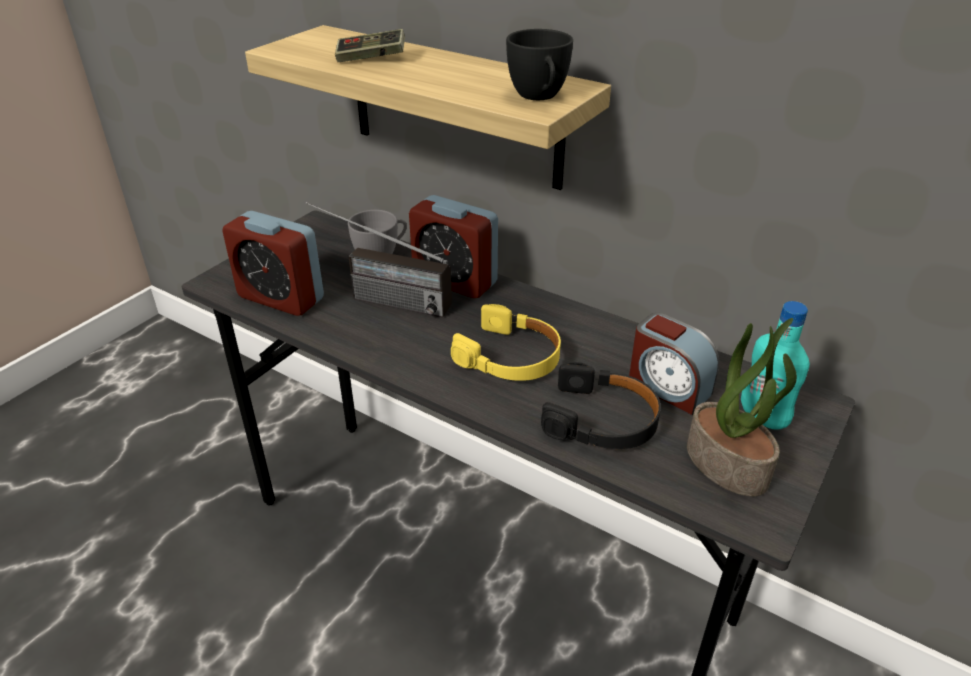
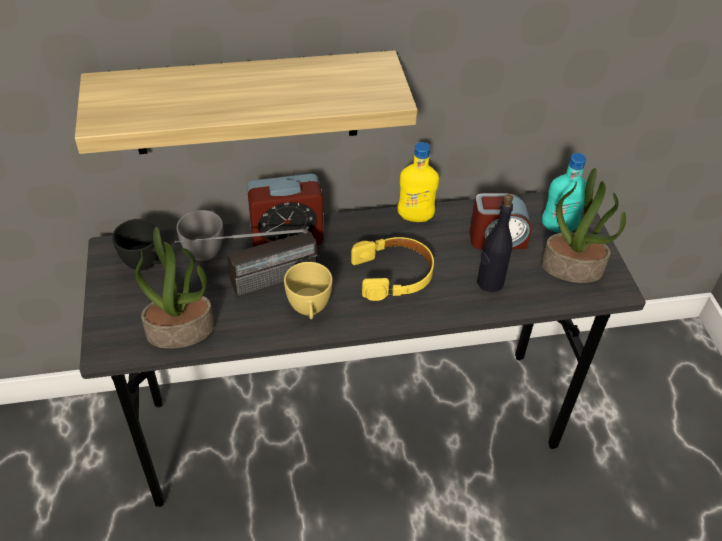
camera: 45 degrees left, 10 degrees up
alarm clock [222,211,324,316] -> potted plant [135,227,214,349]
game controller [335,29,405,62] -> none
black cup [506,29,573,100] -> black cup moved to [112,219,162,270]
black headphones [541,362,661,449] -> black bottle [477,194,513,293]
none -> yellow cup [284,262,332,319]
none -> yellow bottle [397,142,439,222]

